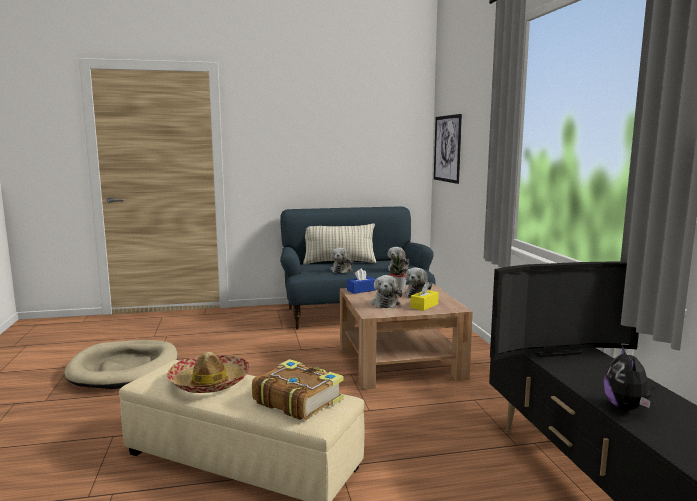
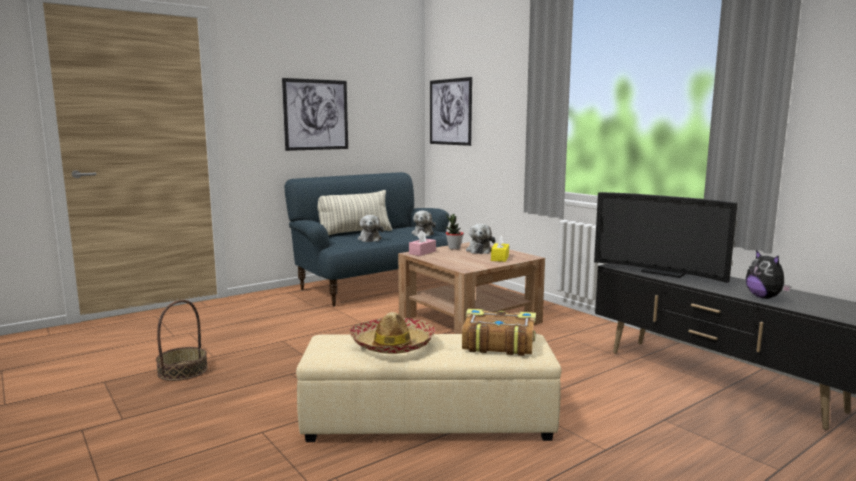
camera: 25 degrees left, 0 degrees up
beige dog bed [65,340,178,389] -> basket [156,300,208,381]
blue tissue box [347,268,376,294] -> pink tissue box [409,230,436,256]
plush toy [371,275,402,308] -> none
television [490,262,639,360] -> television turned 75 degrees clockwise [594,192,738,283]
none -> picture [282,78,348,151]

